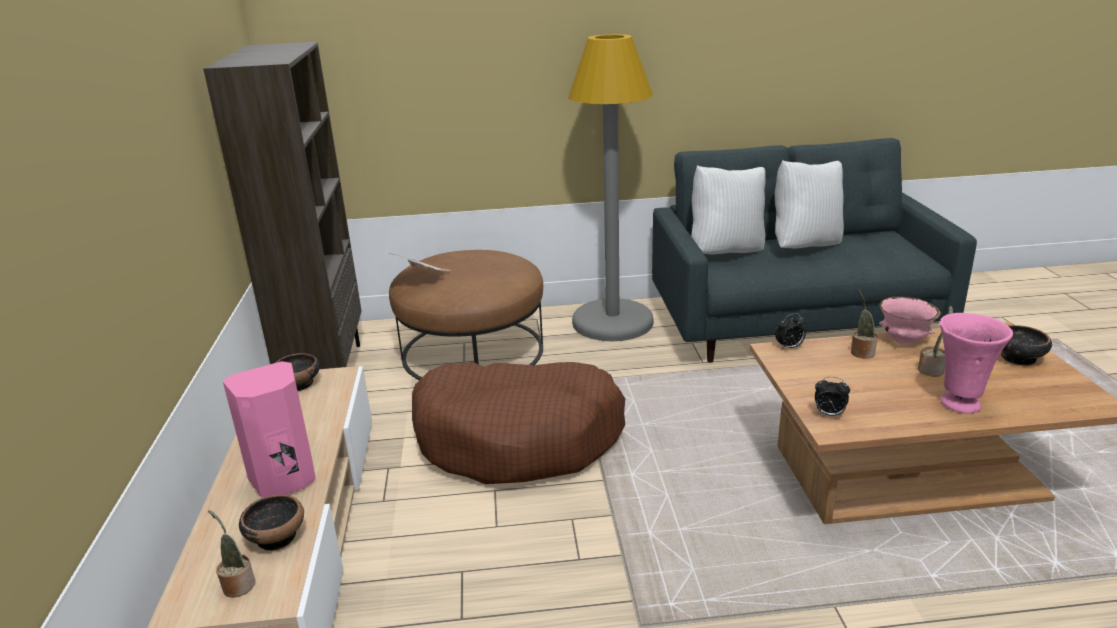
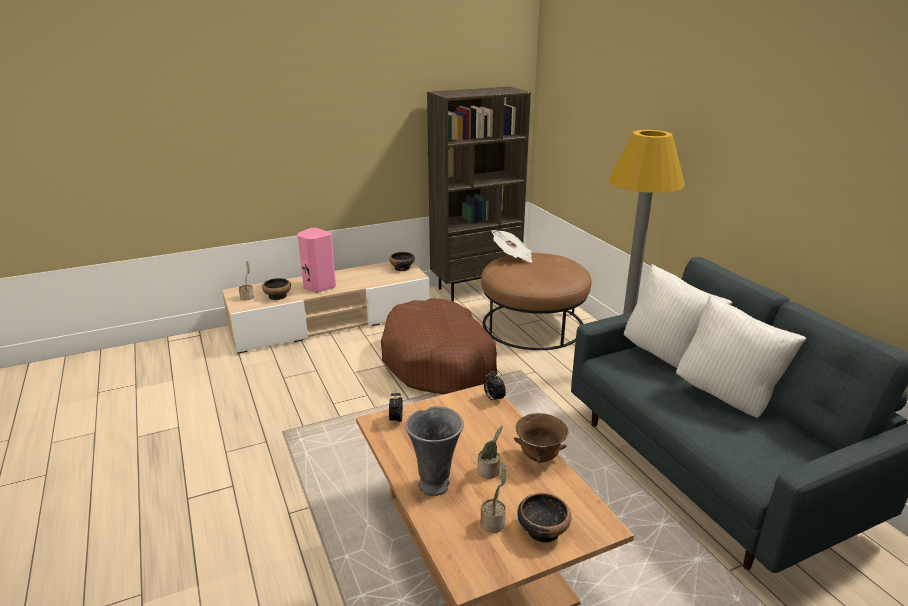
camera: 70 degrees right, 0 degrees up
potted plant [851,290,878,359] -> potted plant moved to [480,462,507,533]
pink bowl [879,297,941,344] -> brown bowl [514,413,568,463]
pink vase [940,313,1013,414] -> grey vase [405,406,464,496]

